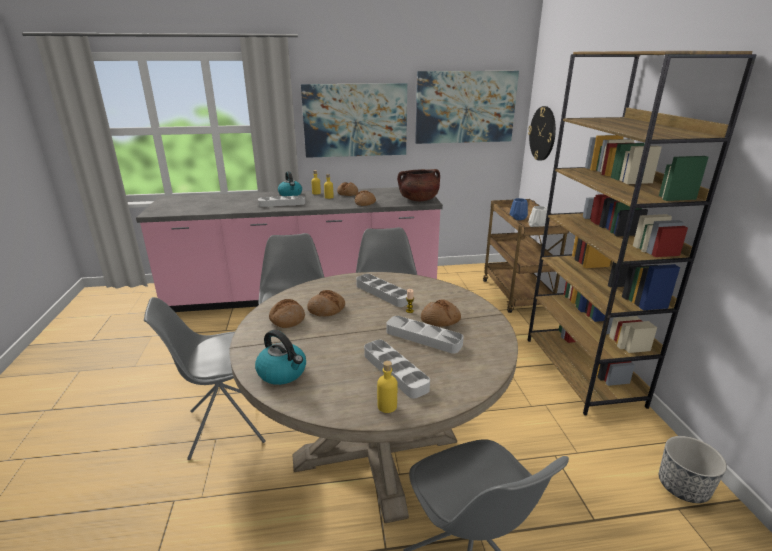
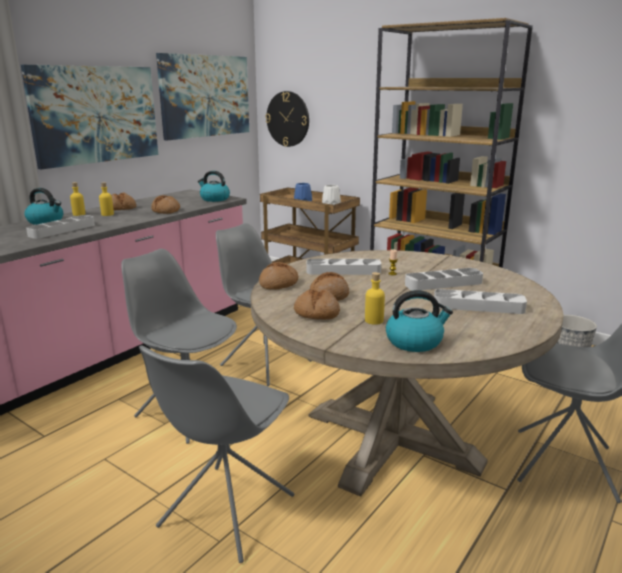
camera: 45 degrees left, 5 degrees down
yellow bottle [377,361,397,413] -> yellow bottle moved to [365,272,385,325]
brown cooking pot [397,169,440,201] -> kettle [198,171,230,202]
bread [421,299,461,327] -> bread moved to [259,262,299,289]

